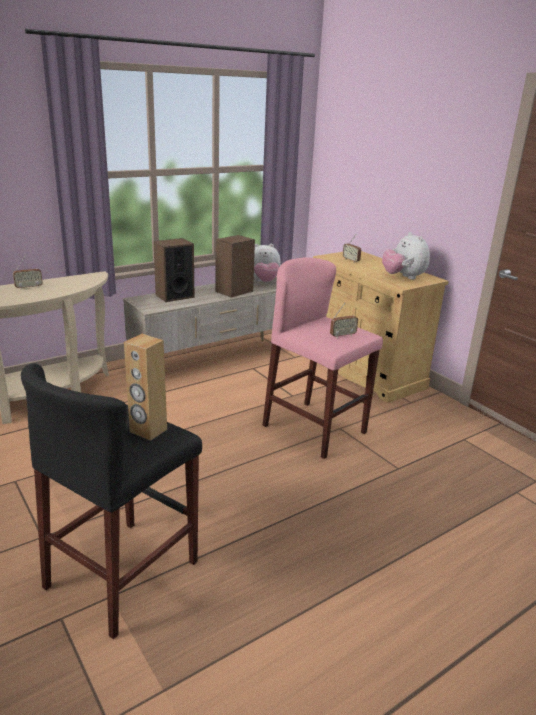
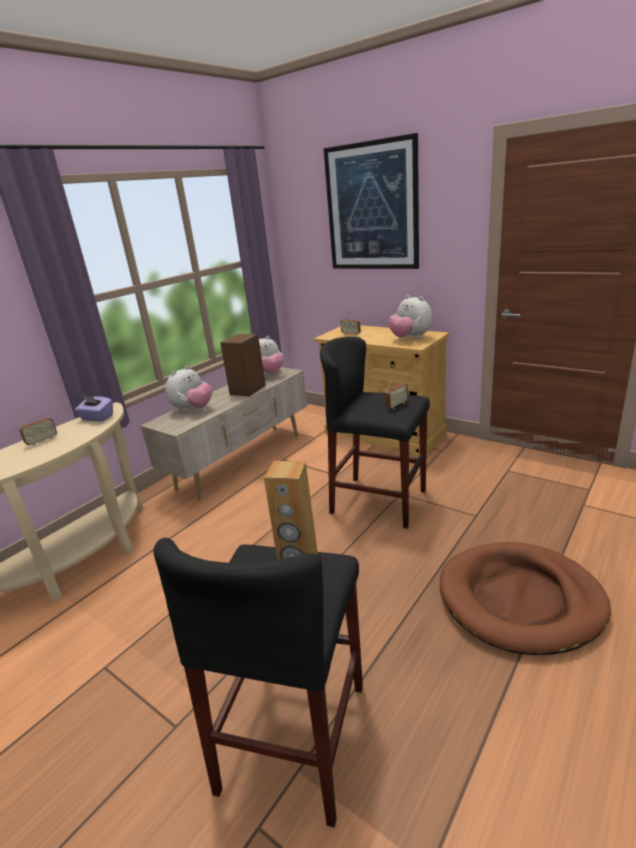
camera: 15 degrees left, 0 degrees up
speaker [153,238,194,302] -> plush toy [165,366,213,412]
pink stool [263,257,383,459] -> black stool [320,337,430,529]
none -> purple tissue box [75,396,113,421]
none -> picture [324,133,419,269]
none -> brown dog bed [440,542,611,655]

